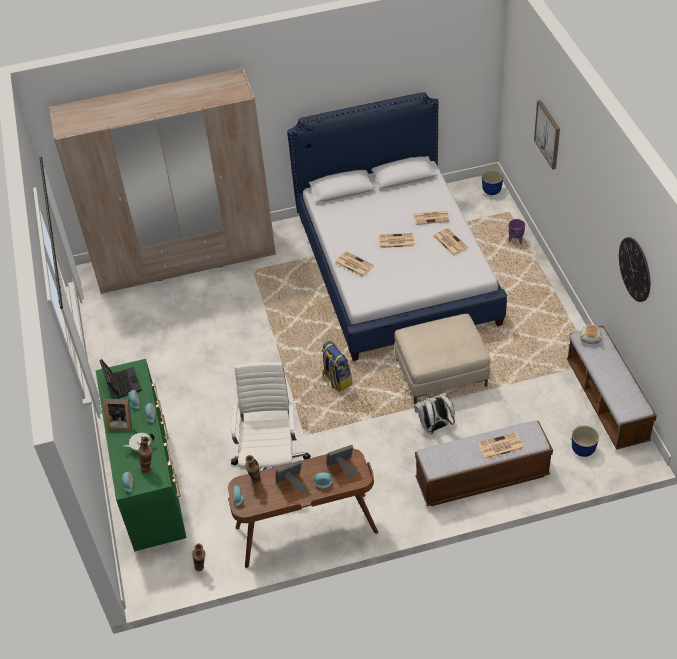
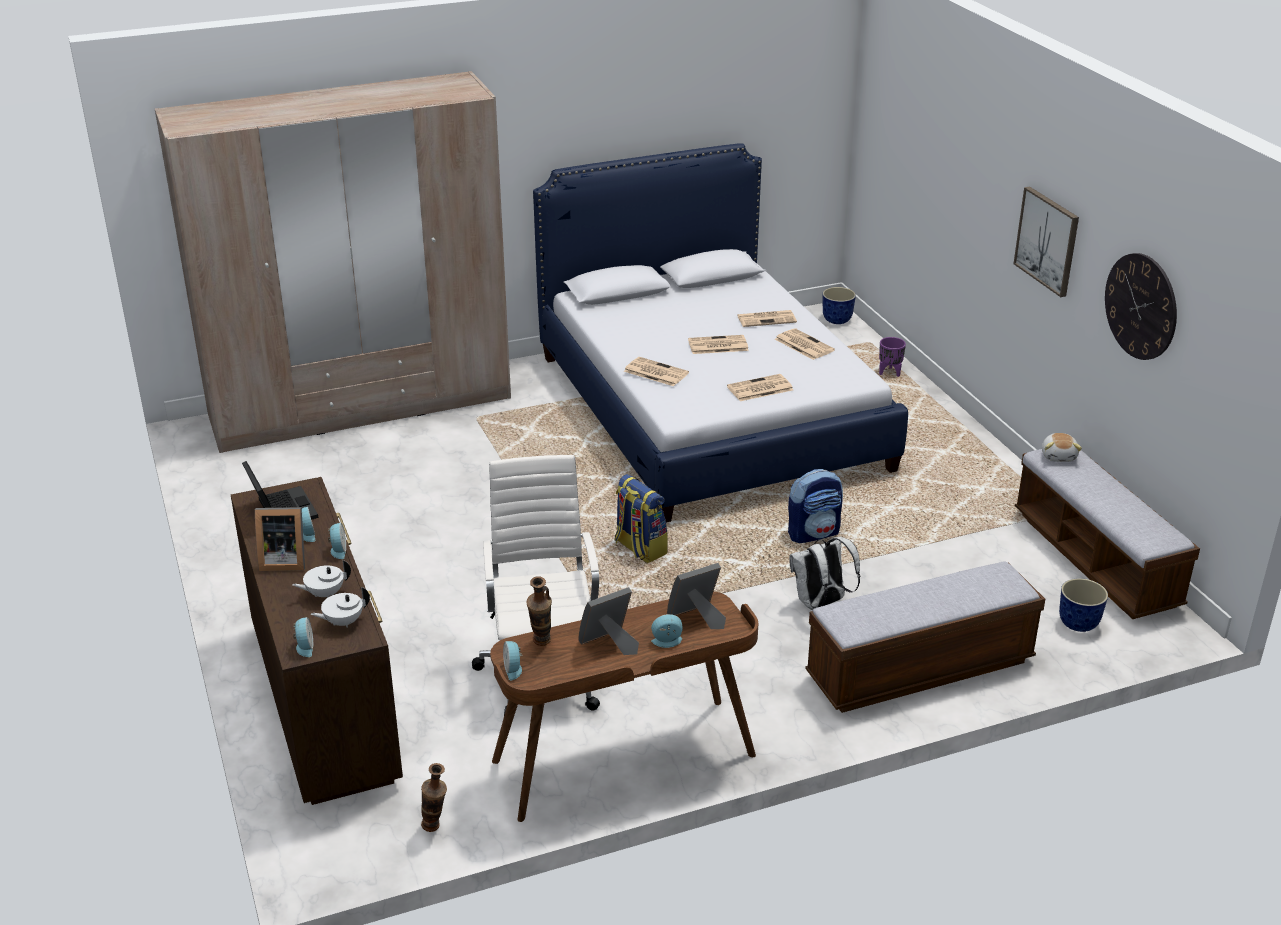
camera: 10 degrees left, 15 degrees down
green dresser [96,359,187,551] -> brown dresser [231,477,403,805]
vase [138,437,152,473] -> white teapot [311,587,370,627]
beige ottoman [394,314,490,404] -> backpack [788,469,843,543]
newspaper [478,432,524,460] -> newspaper moved to [727,374,793,401]
picture [534,100,560,170] -> picture moved to [1013,186,1079,297]

